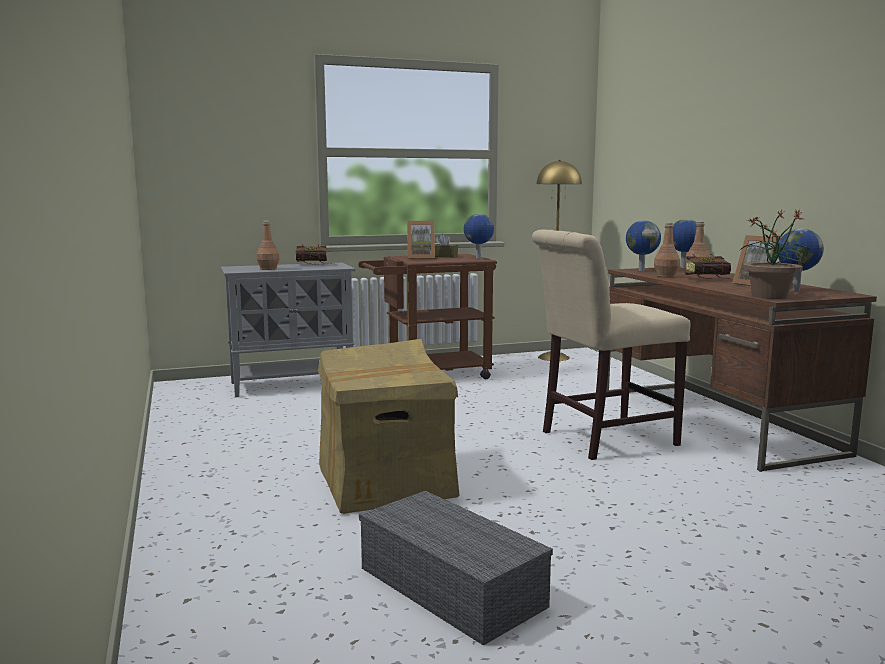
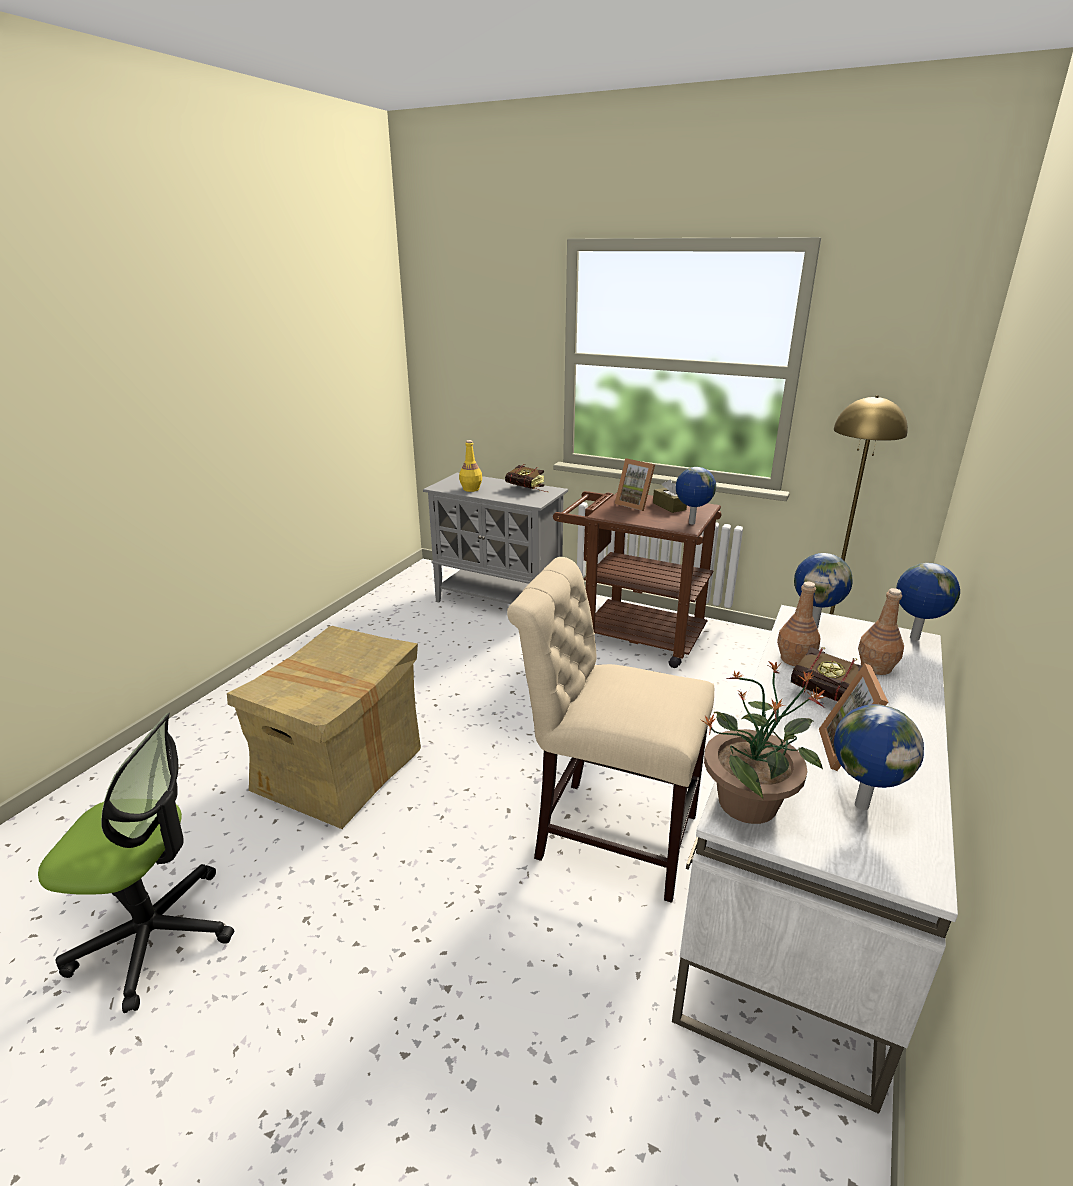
camera: 45 degrees right, 15 degrees up
brown bottle [257,221,280,270] -> yellow bottle [459,440,482,492]
grey storage box [359,491,553,645] -> office chair [38,713,234,1013]
brown desk [606,267,877,472] -> white desk [672,605,958,1114]

